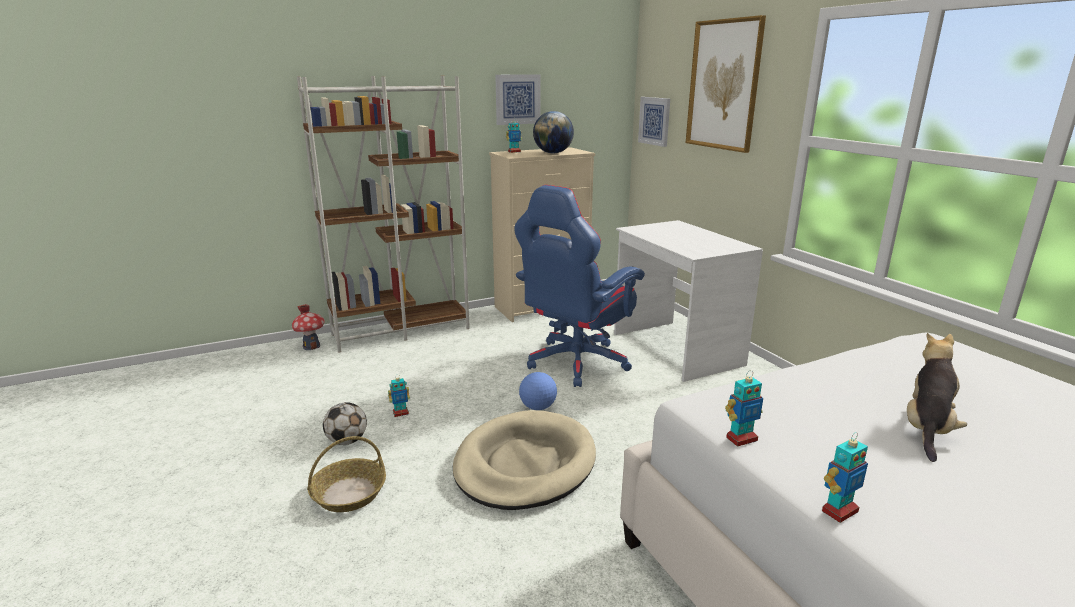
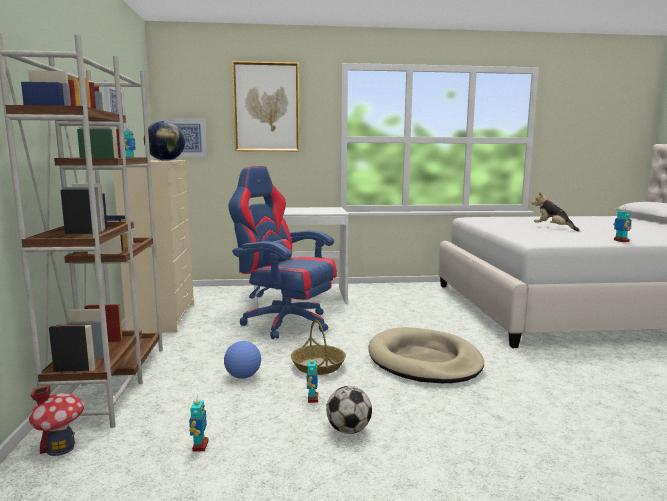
camera: 70 degrees left, 10 degrees down
basket [307,436,386,512] -> basket moved to [291,320,346,375]
blue office chair [514,185,645,387] -> blue office chair turned 150 degrees clockwise [229,166,337,339]
football [519,372,557,410] -> football moved to [224,341,261,379]
toy robot [725,370,763,447] -> toy robot moved to [189,396,208,452]

